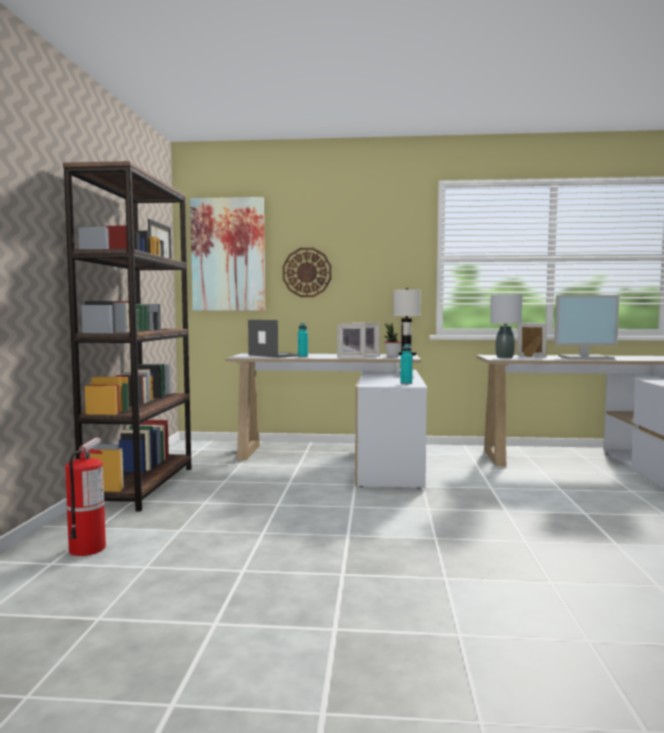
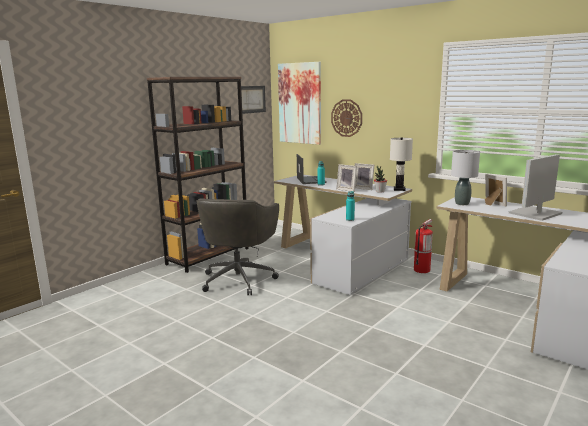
camera: 35 degrees right, 10 degrees up
fire extinguisher [65,438,106,556] -> fire extinguisher moved to [414,219,433,273]
monitor [554,295,620,360] -> monitor turned 105 degrees clockwise [509,154,562,221]
none -> grey office chair [196,198,279,296]

